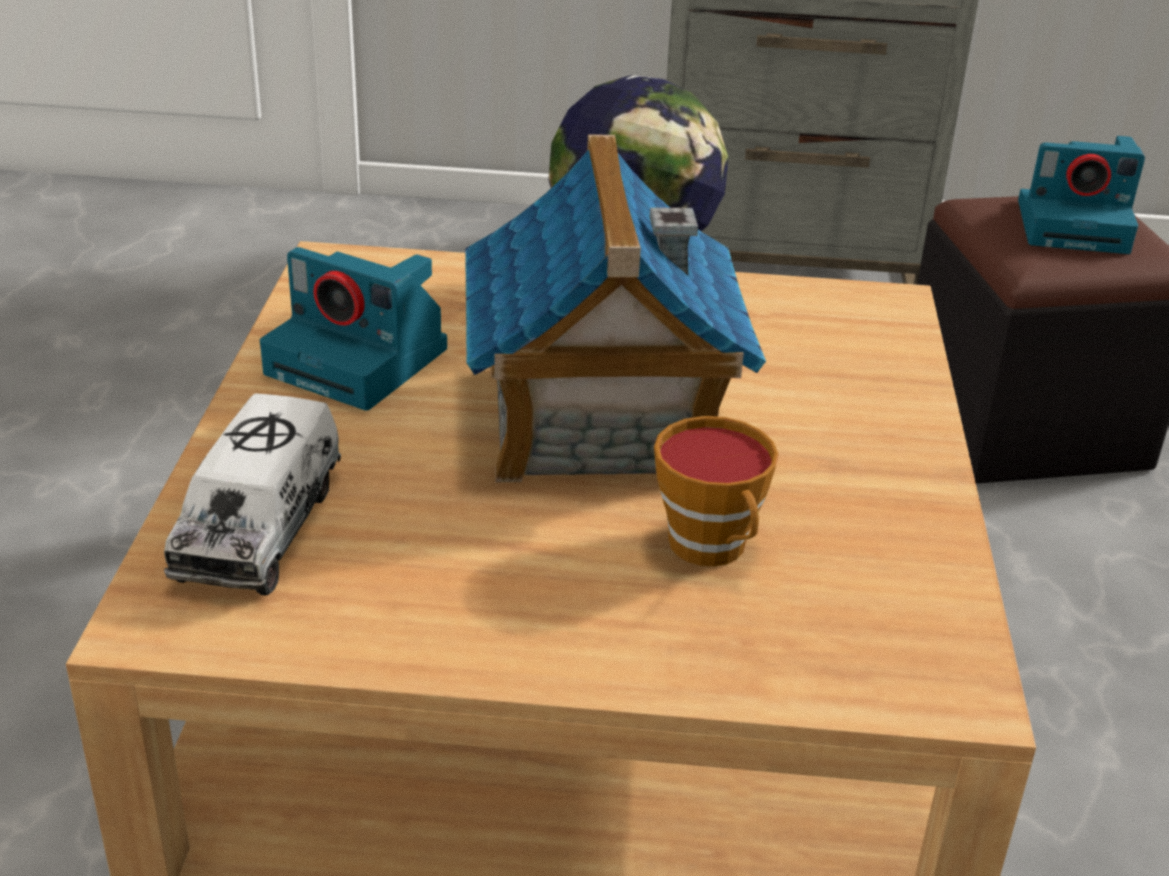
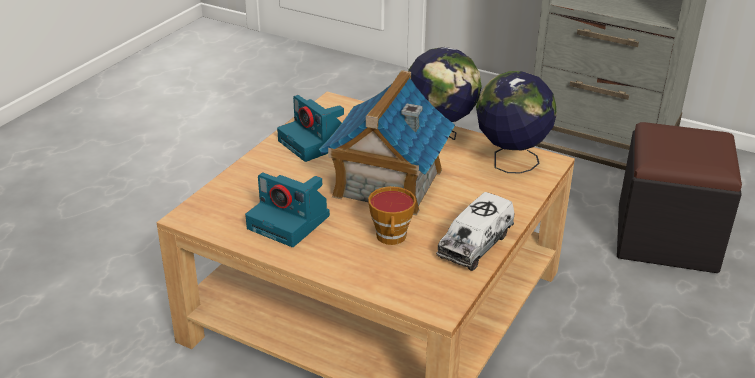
camera: 25 degrees right, 0 degrees up
toy truck [164,394,341,596] -> toy truck moved to [436,192,514,271]
camera [1018,136,1145,254] -> camera moved to [245,173,330,247]
none -> globe [476,71,557,173]

